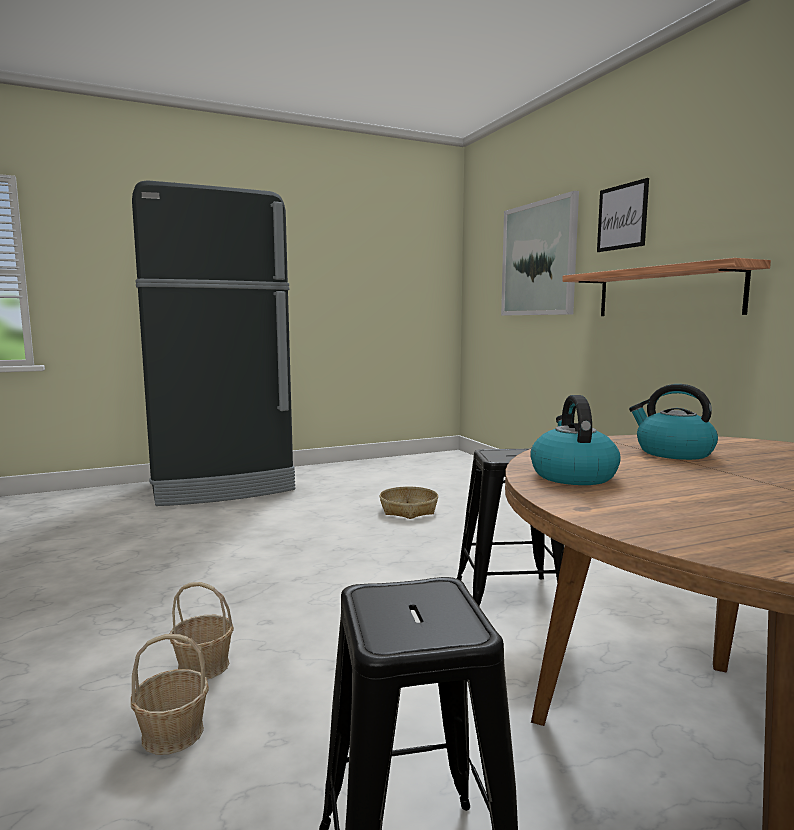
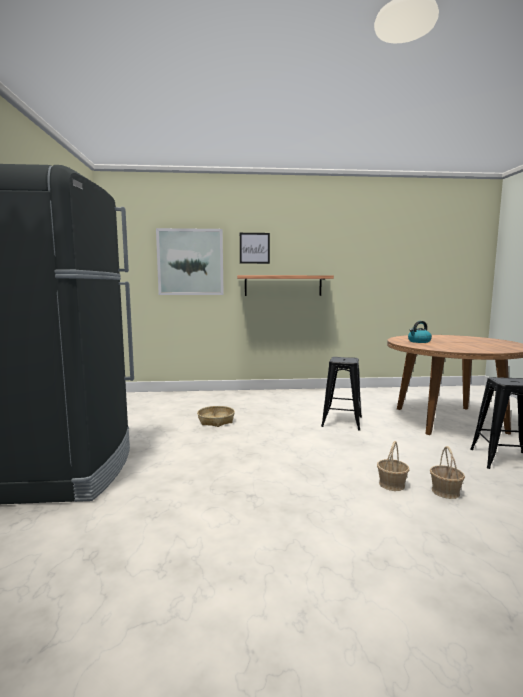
camera: 70 degrees left, 0 degrees up
kettle [530,395,621,485] -> none

